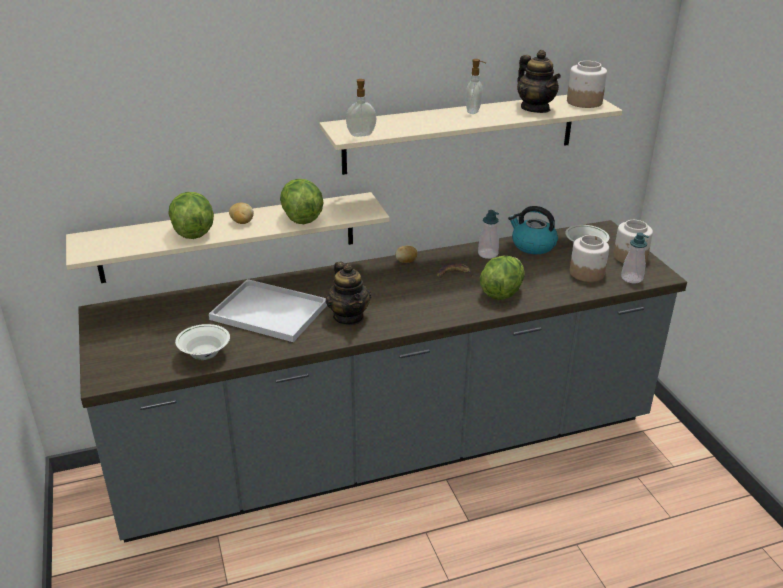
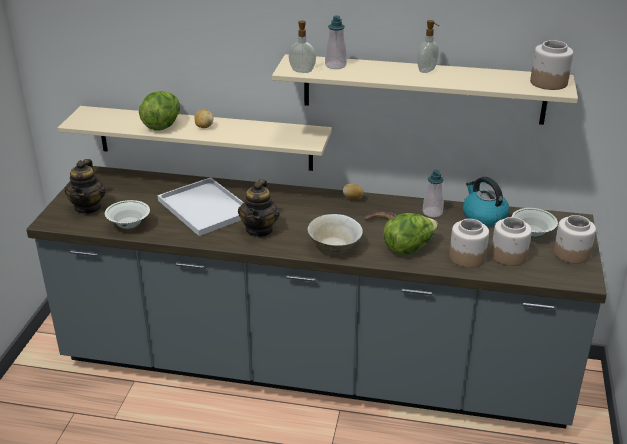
camera: 30 degrees right, 0 degrees up
lettuce [280,179,324,224] -> none
teapot [517,50,561,113] -> teapot moved to [65,159,105,214]
soap dispenser [621,233,649,283] -> soap dispenser moved to [325,15,347,69]
none -> beige bowl [307,214,363,254]
none -> jar [449,219,489,268]

